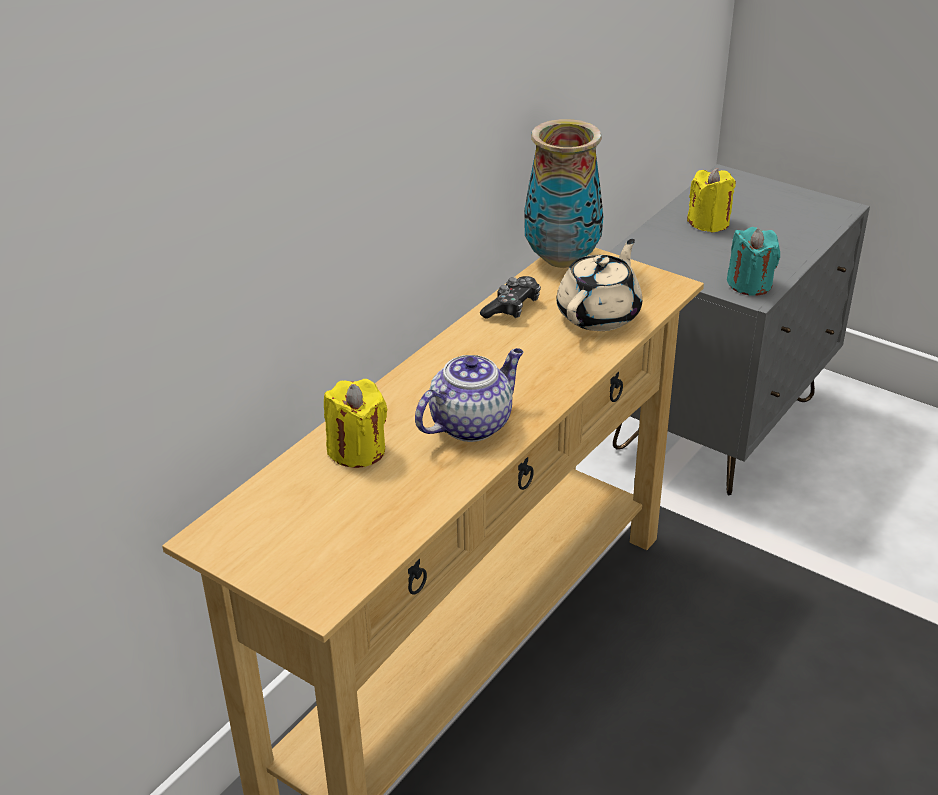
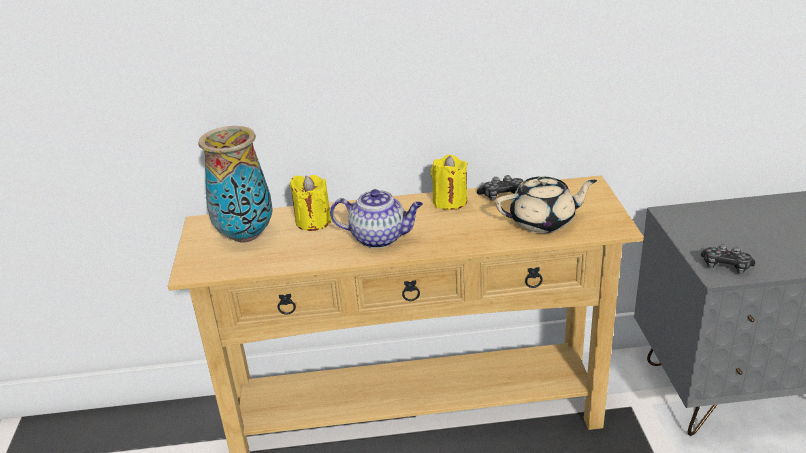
camera: 50 degrees right, 5 degrees down
vase [524,119,603,268] -> vase moved to [198,126,273,243]
yellow candle [687,168,736,233] -> yellow candle moved to [431,155,468,210]
turquoise candle [727,227,780,296] -> game controller [701,244,755,274]

